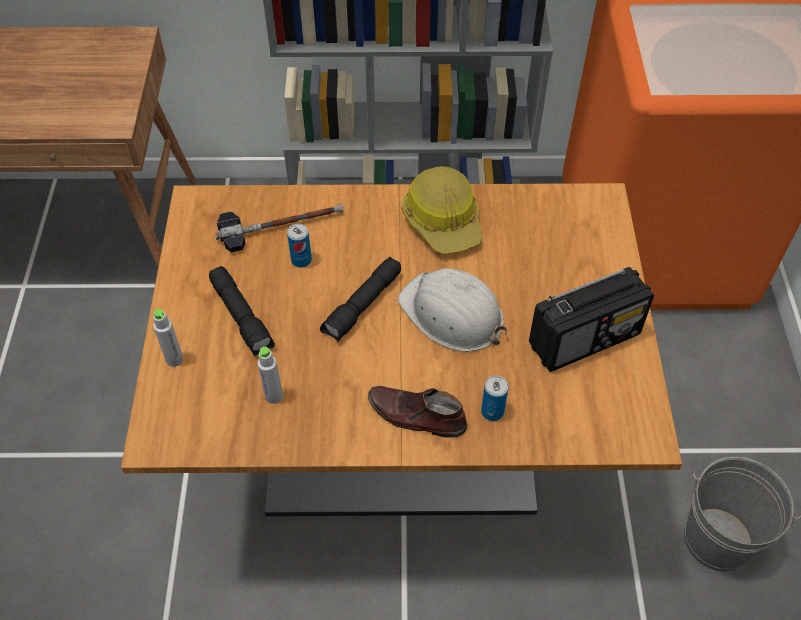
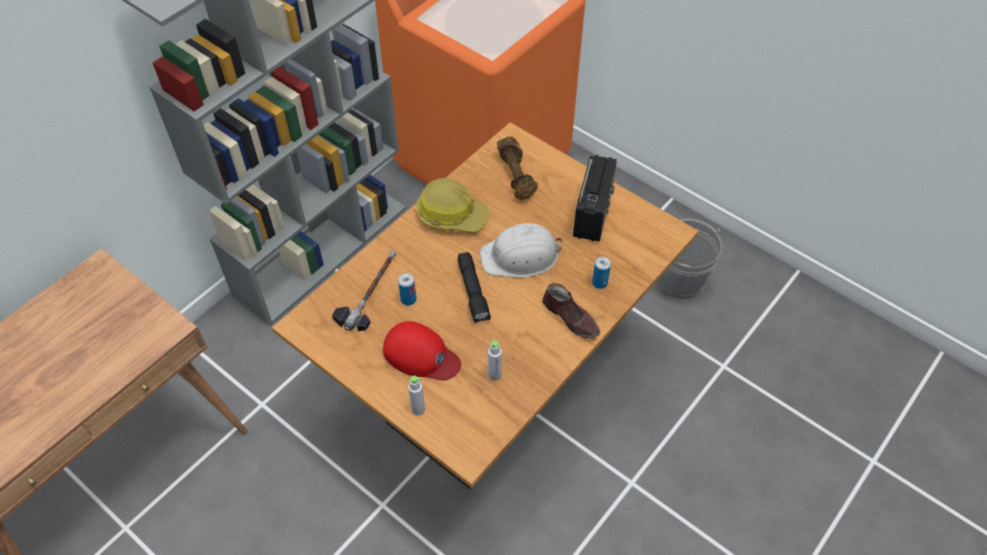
camera: 50 degrees left, 0 degrees up
black flashlight [209,266,275,356] -> red cap [383,321,461,380]
brown shoe [368,386,467,438] -> brown shoe turned 105 degrees counterclockwise [542,283,600,339]
none -> brown dumbbell [497,136,538,200]

